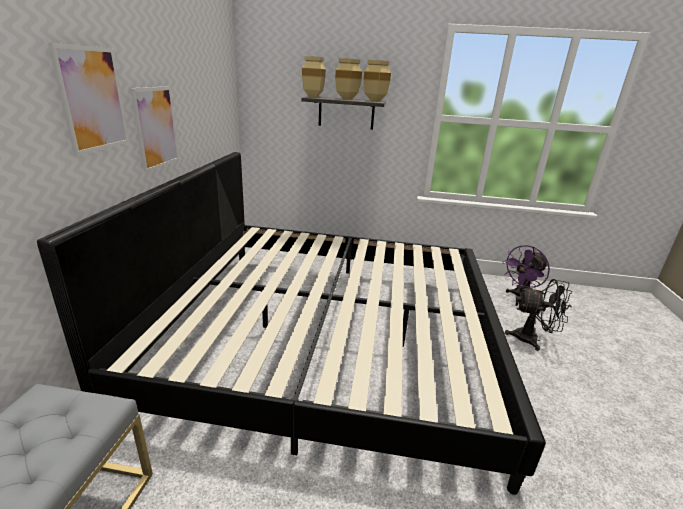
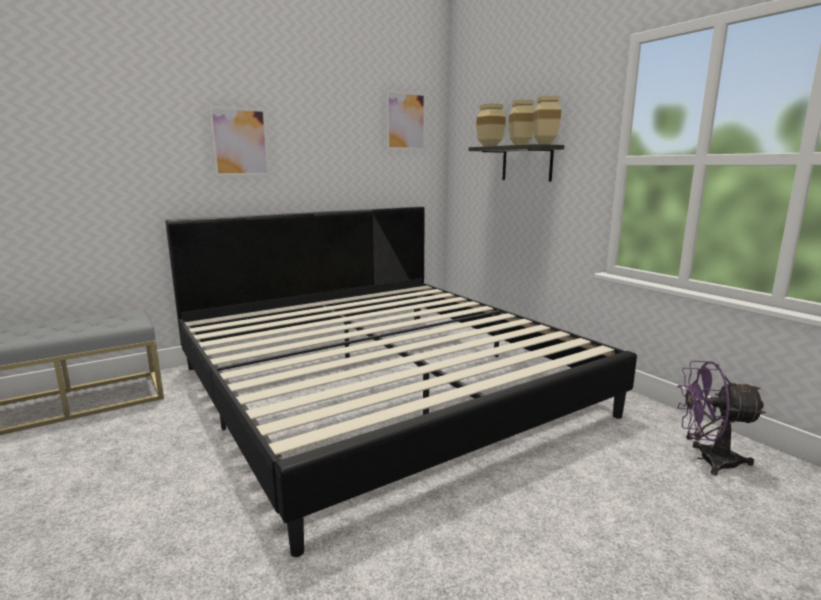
camera: 50 degrees right, 10 degrees down
picture [130,86,180,173] -> picture moved to [386,90,426,151]
black fan [504,279,572,351] -> none

